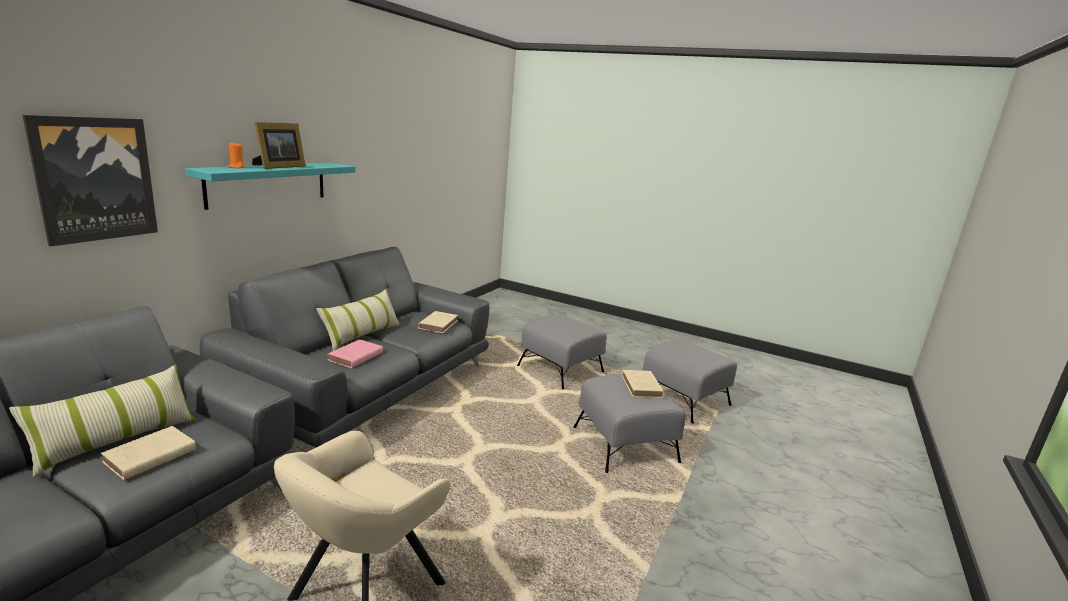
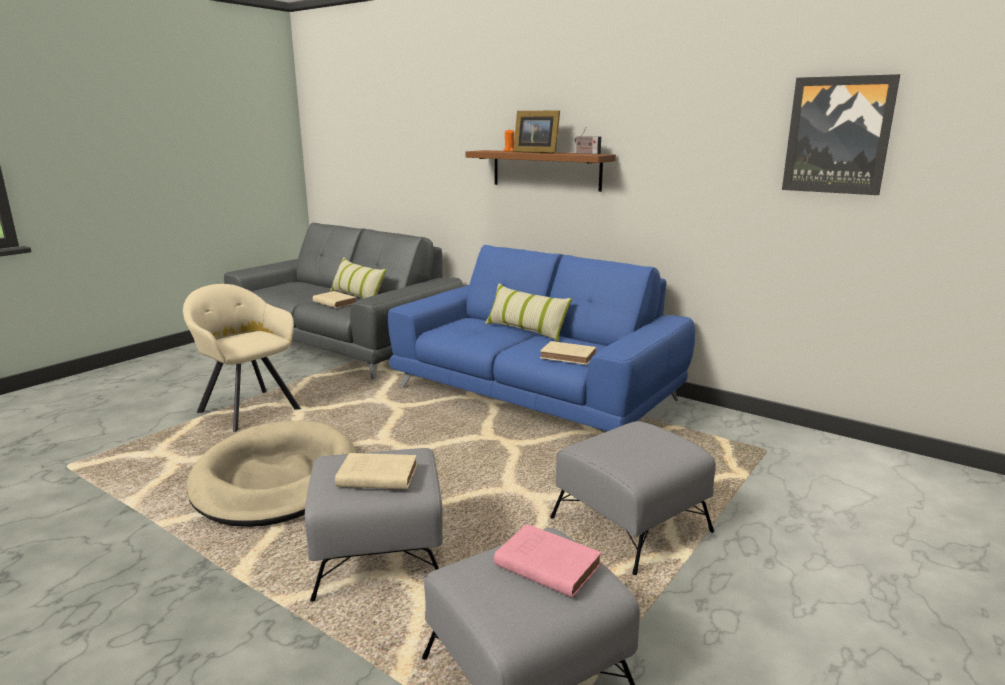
camera: 100 degrees right, 0 degrees up
picture [22,115,158,246] -> picture moved to [782,74,900,195]
turquoise shelf [185,163,355,210] -> brown shelf [466,150,616,192]
grey sofa [200,247,489,448] -> blue sofa [388,245,695,433]
pink book [328,339,383,368] -> pink book moved to [494,524,602,598]
none -> beige dog bed [187,420,357,527]
none -> radio [575,127,601,154]

